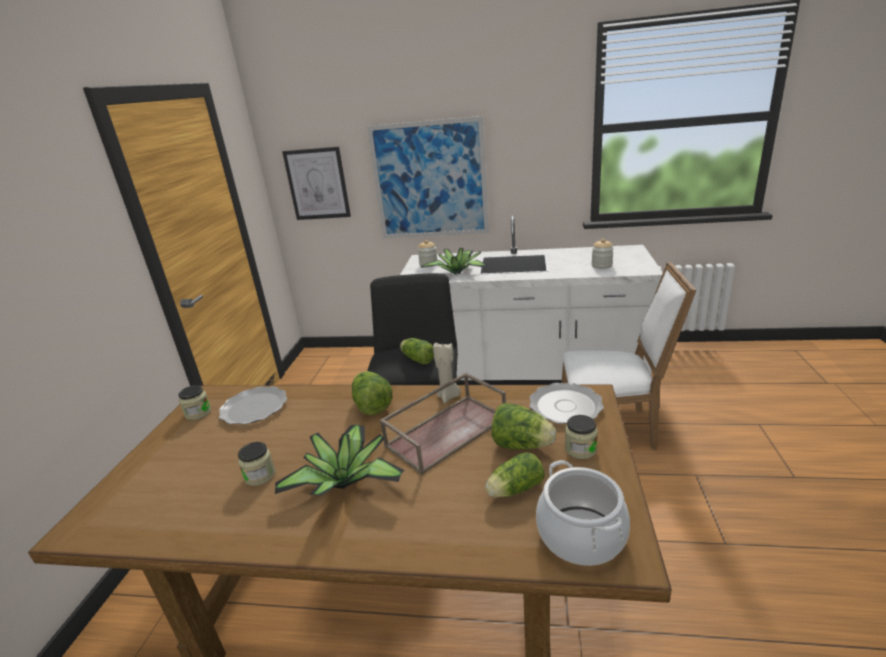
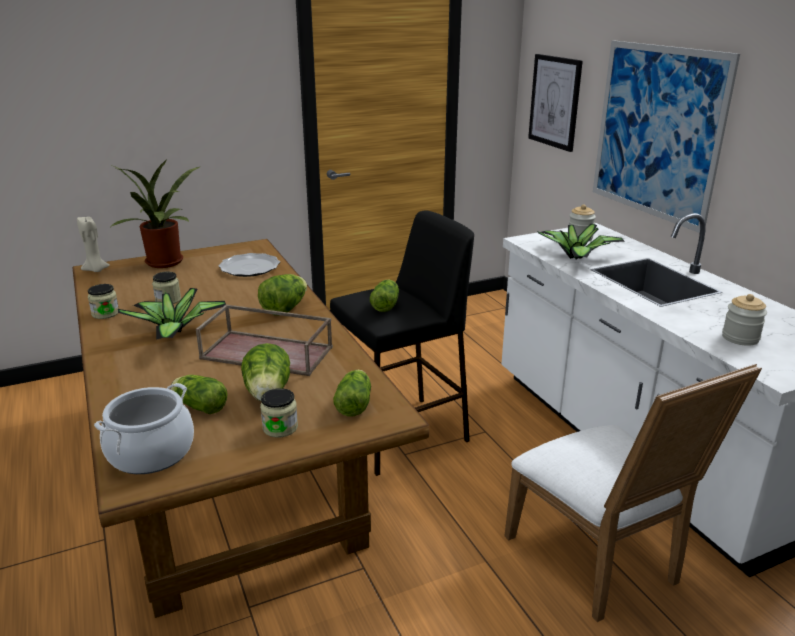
camera: 55 degrees right, 0 degrees up
jar [178,385,211,420] -> jar moved to [88,284,119,319]
beige candle [433,342,461,403] -> beige candle moved to [77,216,110,272]
plate [529,383,604,424] -> lettuce [333,370,371,416]
none -> potted plant [112,159,199,268]

